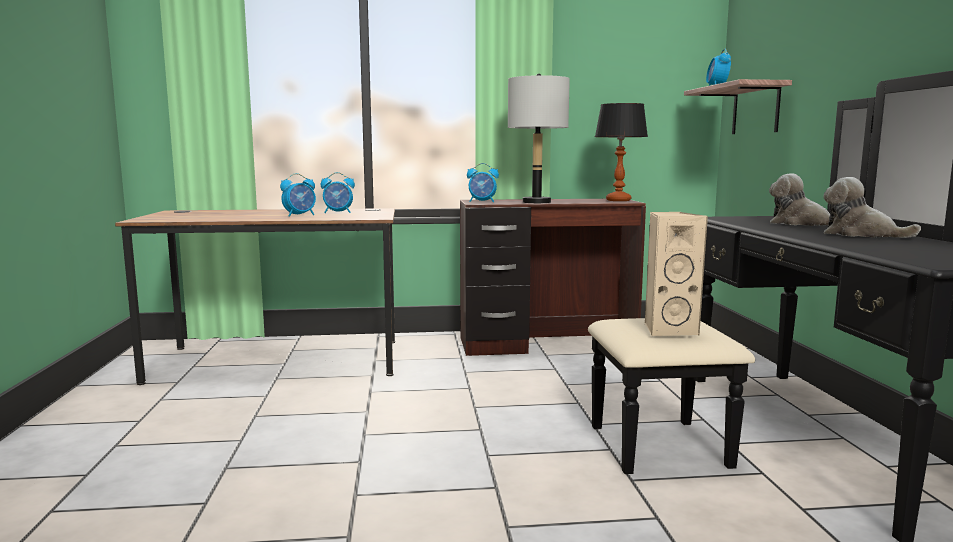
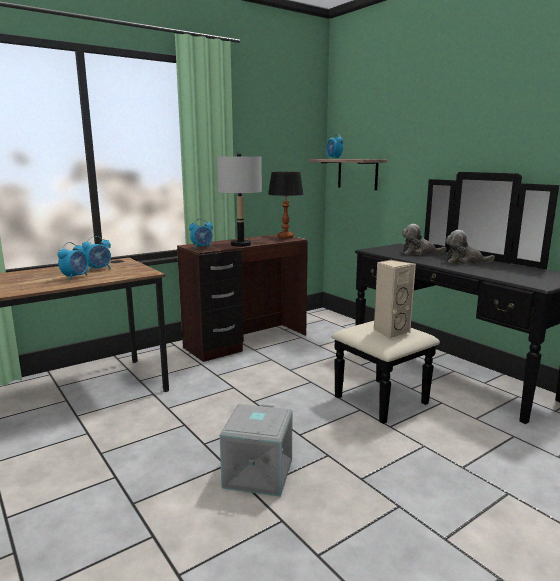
camera: 30 degrees left, 5 degrees up
none -> grey storage box [220,404,293,497]

